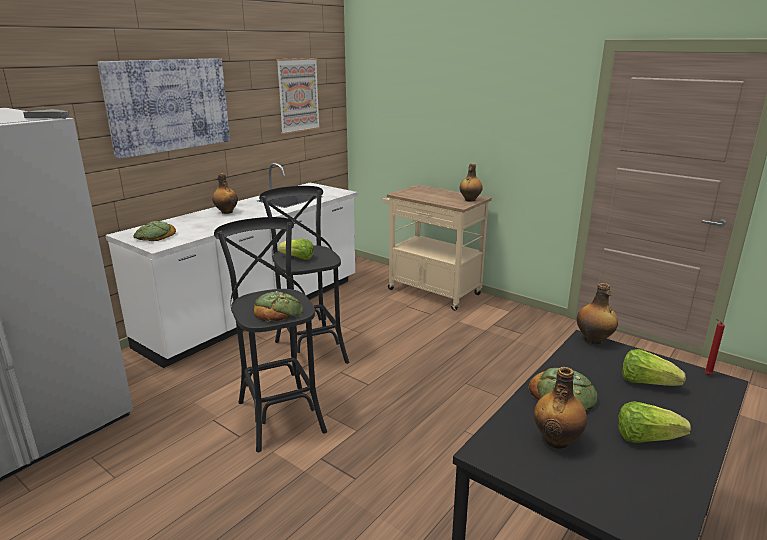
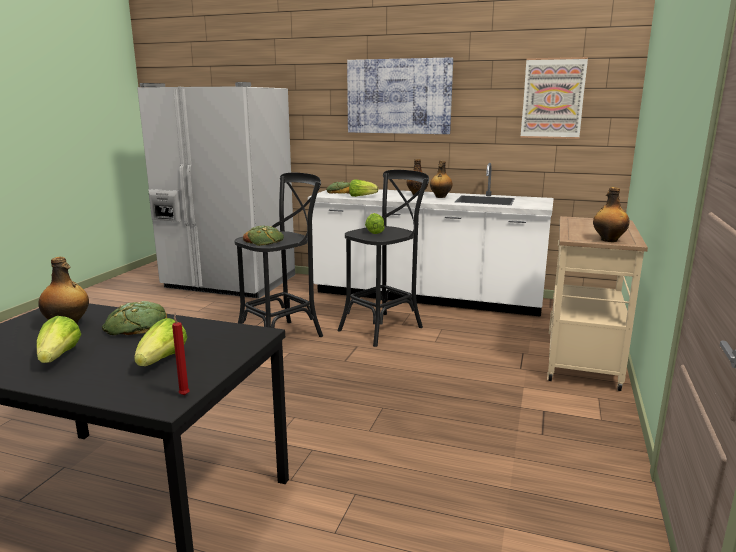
camera: 70 degrees right, 5 degrees down
bottle [577,283,618,344] -> bottle moved to [430,161,453,198]
none -> lettuce [349,179,378,197]

